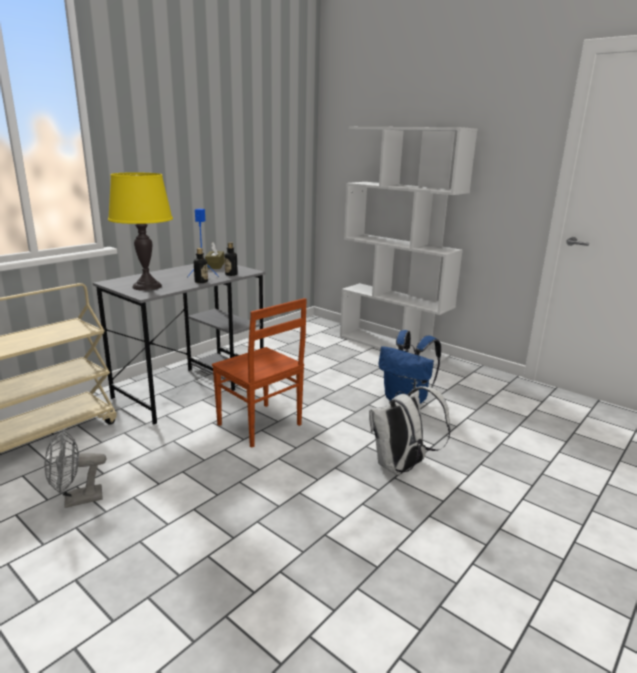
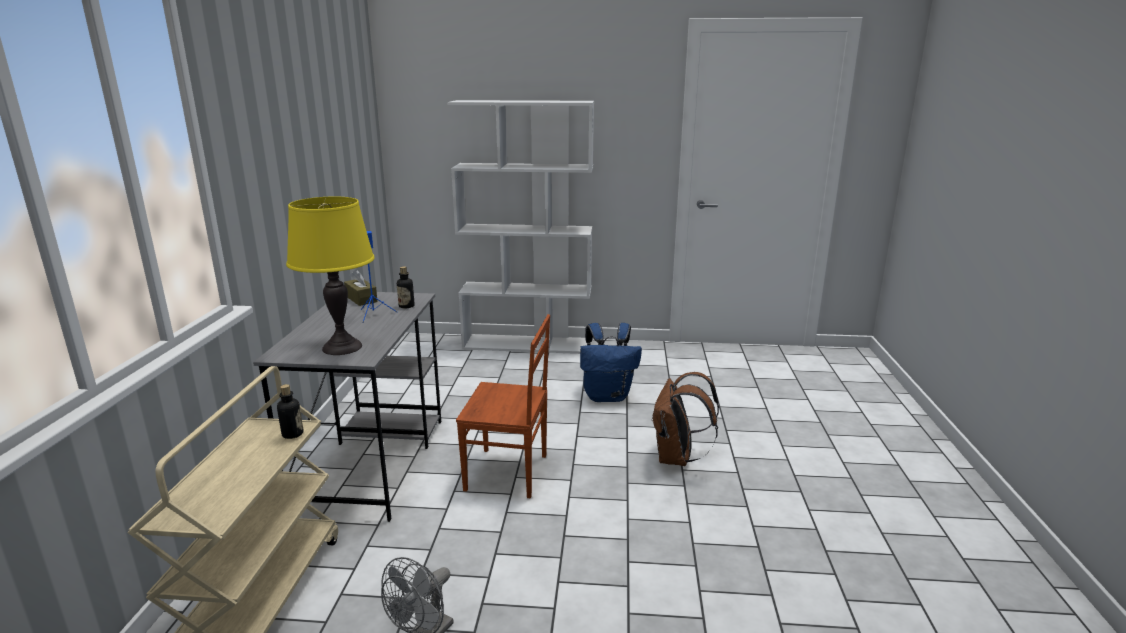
camera: 35 degrees left, 0 degrees up
bottle [194,248,208,283] -> bottle moved to [277,384,304,439]
white backpack [369,386,451,475] -> brown backpack [652,372,719,466]

